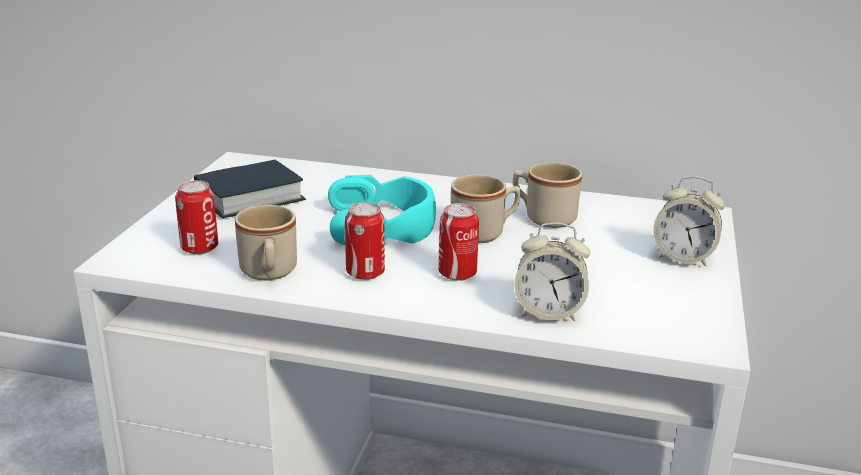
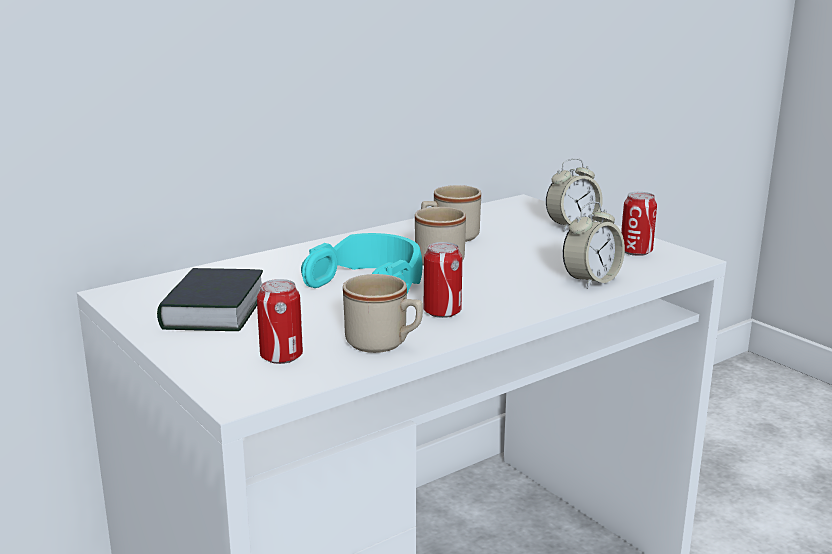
camera: 50 degrees left, 5 degrees down
can [438,203,479,281] -> can moved to [621,192,657,256]

